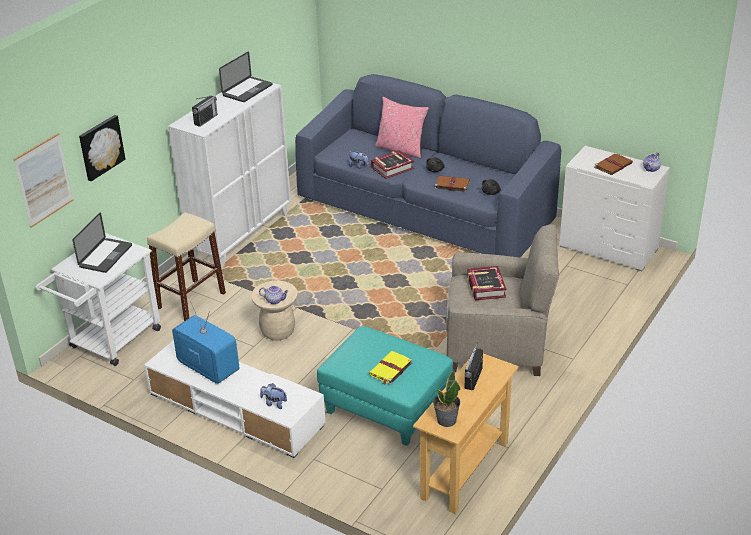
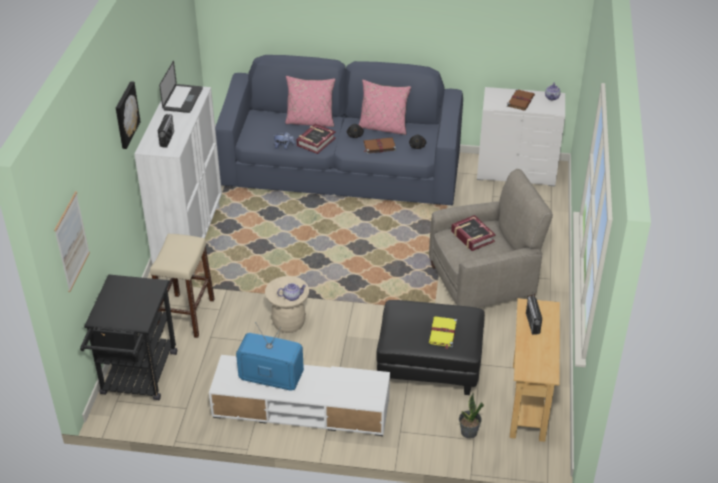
camera: 25 degrees left, 5 degrees up
white cart [35,233,161,366] -> black cart [80,274,177,401]
laptop [73,212,132,273] -> none
picture [79,115,125,181] -> picture moved to [116,81,141,149]
plush toy [260,383,287,409] -> none
turquoise ottoman [317,326,453,446] -> black ottoman [376,300,485,395]
potted plant [433,370,460,427] -> potted plant moved to [459,393,484,439]
none -> pink pillow [359,80,411,135]

